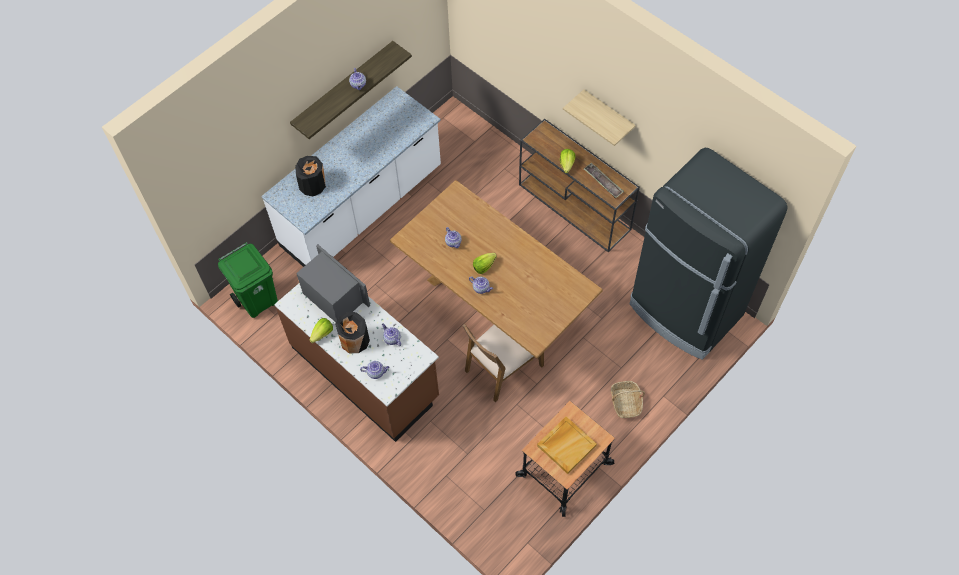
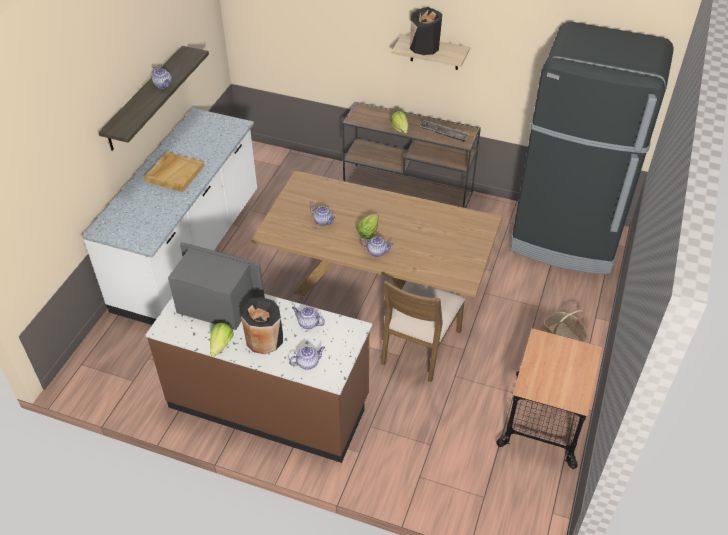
camera: 25 degrees left, 15 degrees down
green trash can [218,242,278,318] -> none
black vase [295,156,326,196] -> black vase moved to [410,7,442,55]
beige tray [537,417,597,474] -> beige tray moved to [144,152,205,192]

